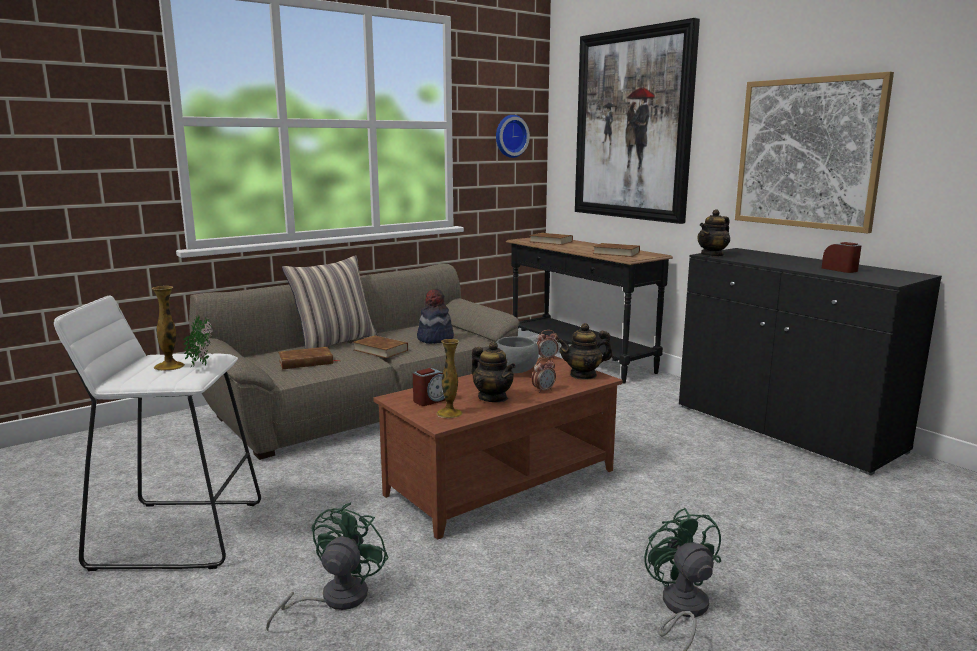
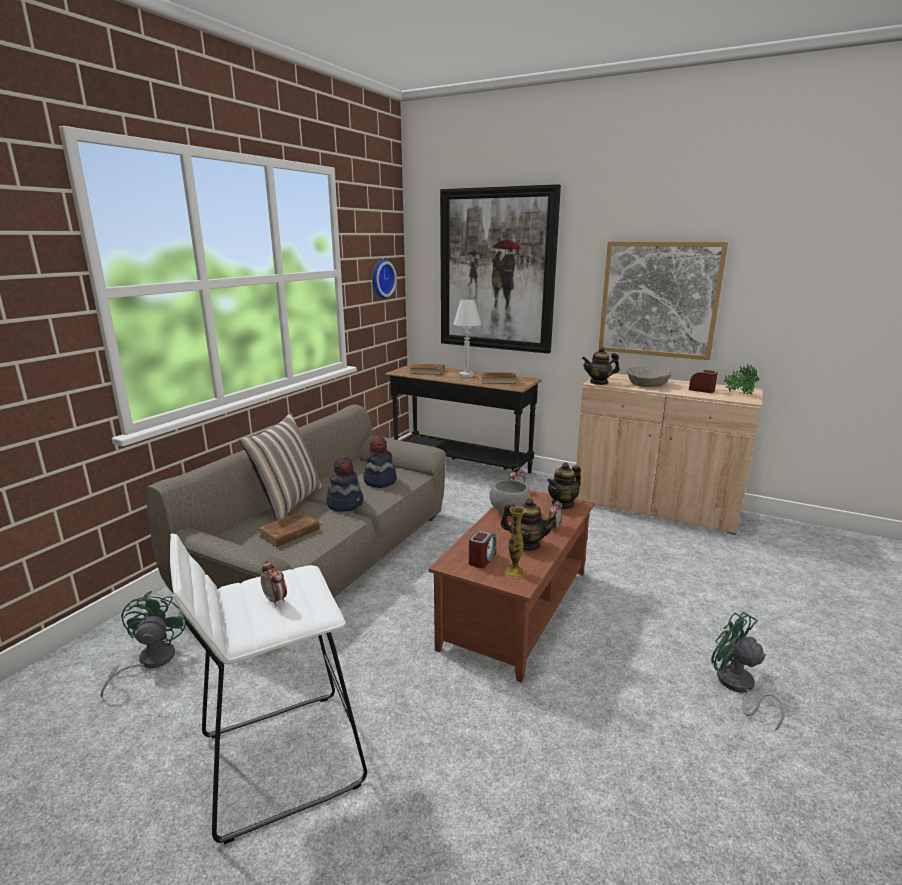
camera: 25 degrees left, 5 degrees up
vase [152,286,185,371] -> alarm clock [261,560,287,606]
potted plant [183,315,213,367] -> potted plant moved to [724,364,759,395]
green fan [266,503,389,631] -> green fan moved to [101,591,186,698]
brown book [353,335,408,358] -> hat [327,456,364,512]
black cabinet [679,248,942,475] -> beige cabinet [575,374,763,535]
teapot [698,209,730,257] -> teapot turned 60 degrees clockwise [582,347,620,385]
none -> white table lamp [453,299,481,378]
none -> beige bowl [627,366,672,387]

